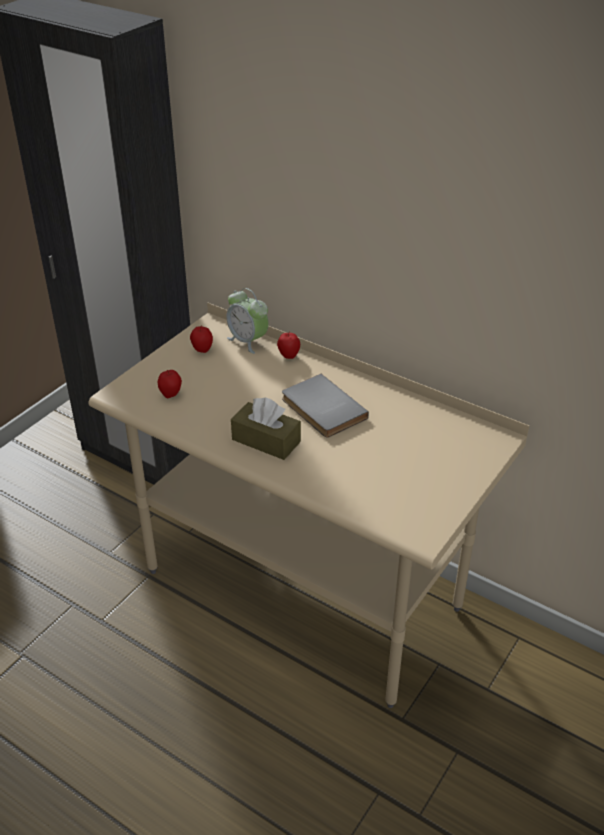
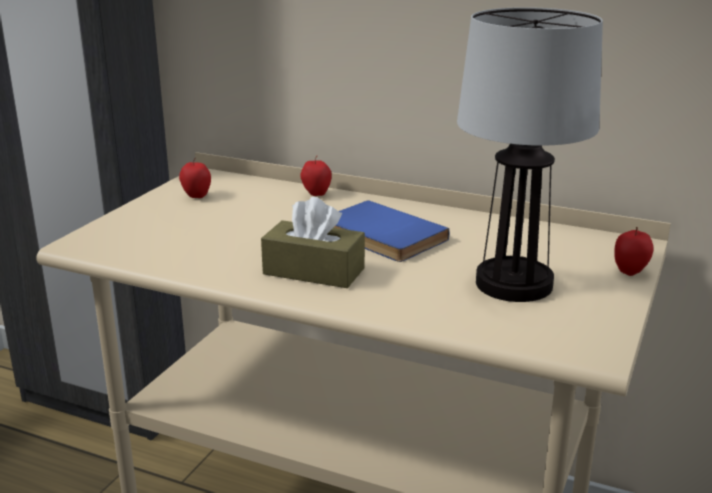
camera: 10 degrees left, 15 degrees down
apple [158,370,182,398] -> apple moved to [614,227,654,276]
alarm clock [227,288,269,354] -> none
grey book [282,374,369,438] -> blue book [333,200,449,262]
none -> table lamp [457,7,603,302]

